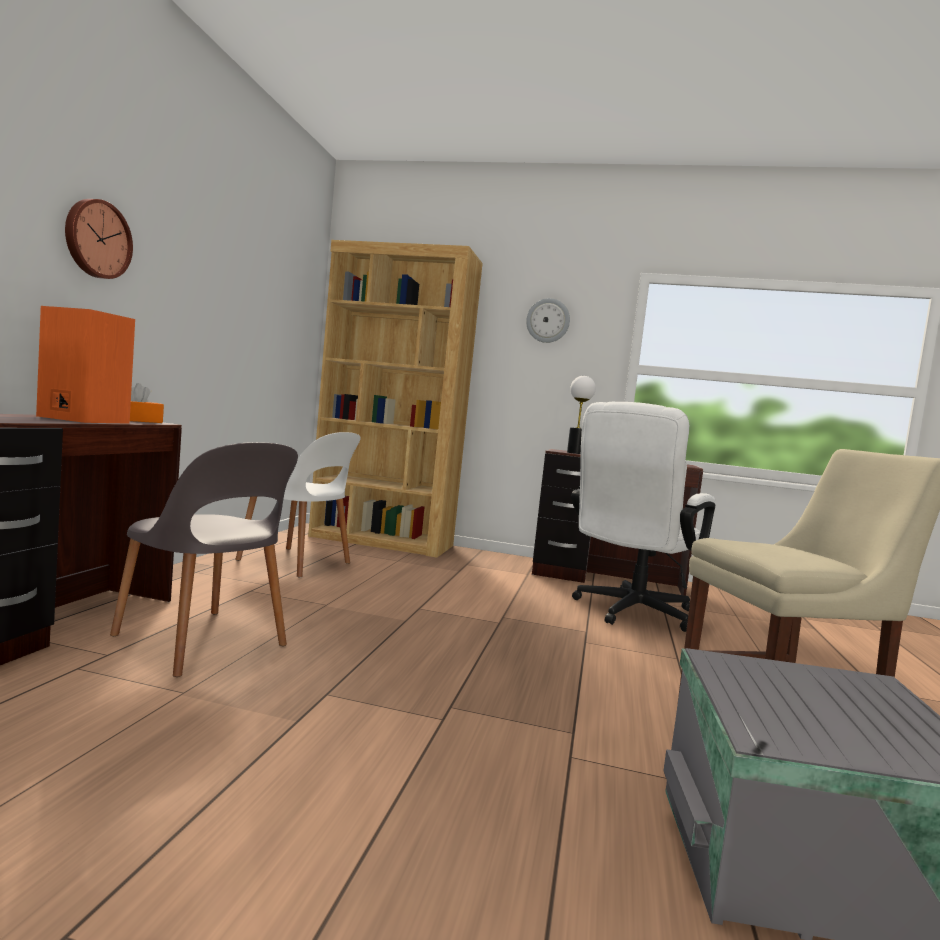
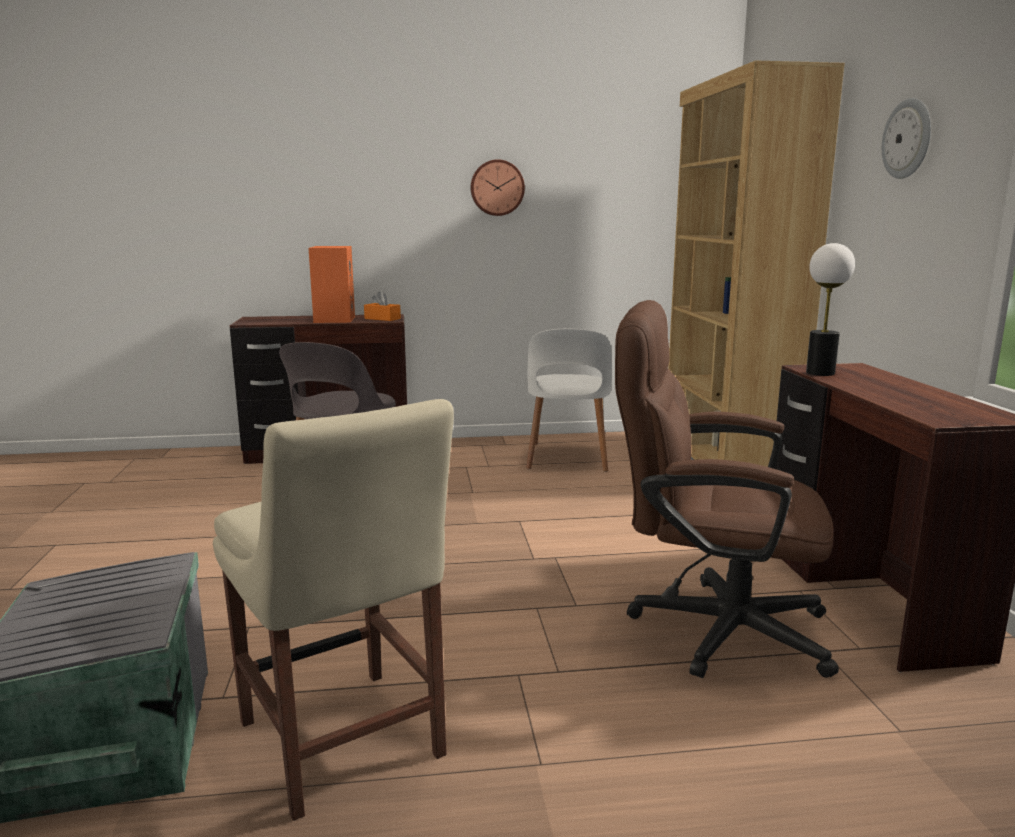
camera: 70 degrees right, 10 degrees up
wall clock [65,199,133,279] -> wall clock moved to [471,159,525,216]
white office chair [571,402,715,632] -> brown office chair [615,300,839,678]

